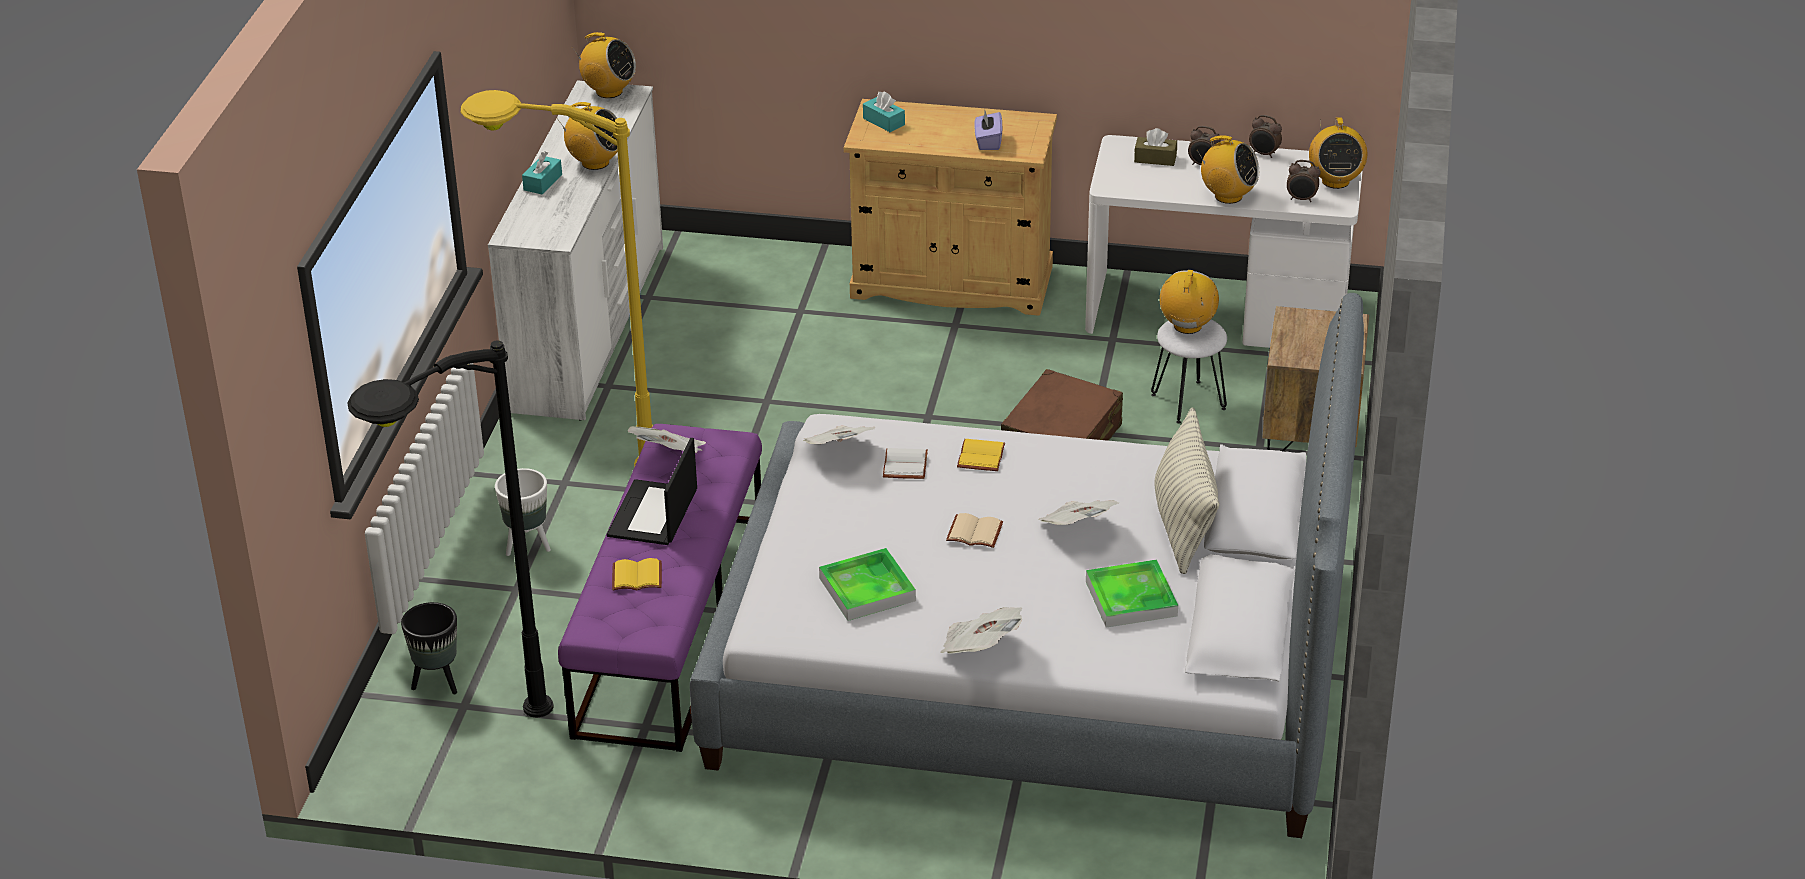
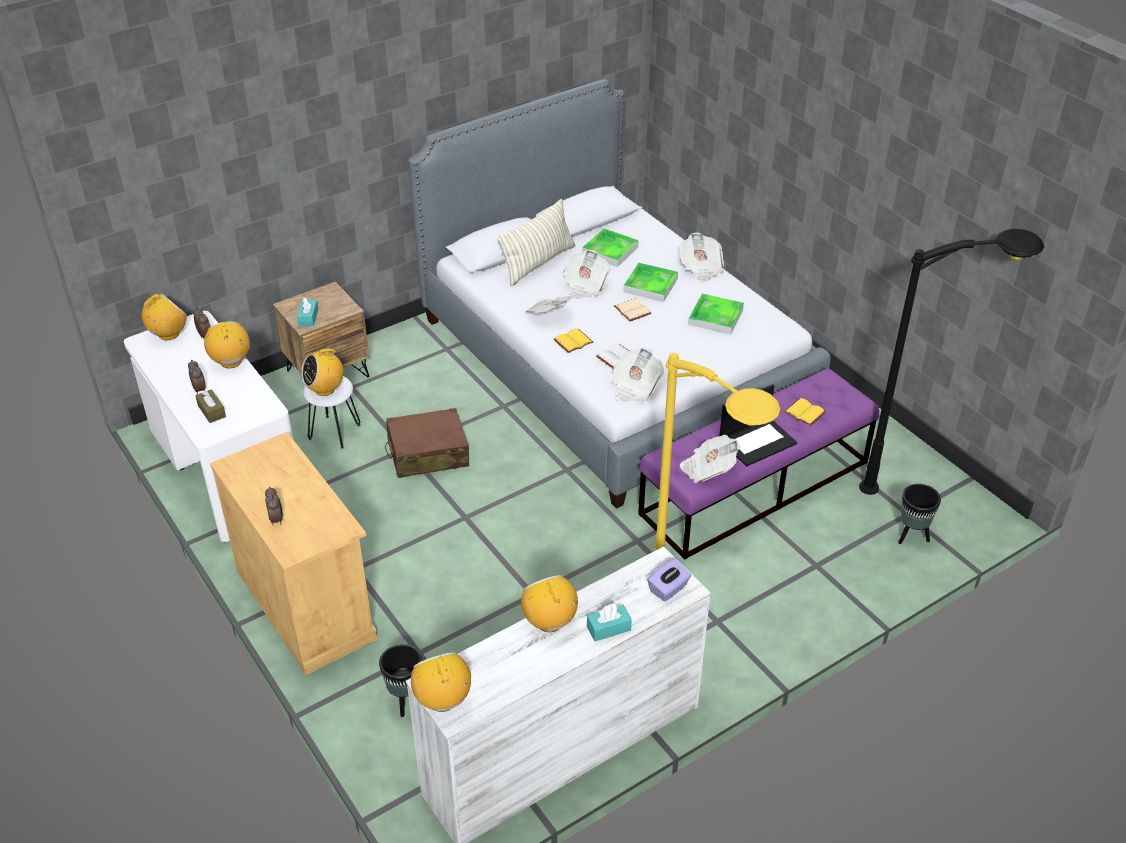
camera: 135 degrees left, 5 degrees up
white planter [495,468,551,556] -> none
turquoise tissue box [863,91,905,132] -> turquoise tissue box moved to [297,297,319,326]
purple tissue box [974,110,1002,150] -> purple tissue box moved to [647,559,691,602]
alarm clock [1249,115,1282,158] -> alarm clock moved to [265,487,283,525]
none -> black planter [379,644,422,717]
none -> newspaper [526,296,573,313]
none -> tray [623,263,678,302]

